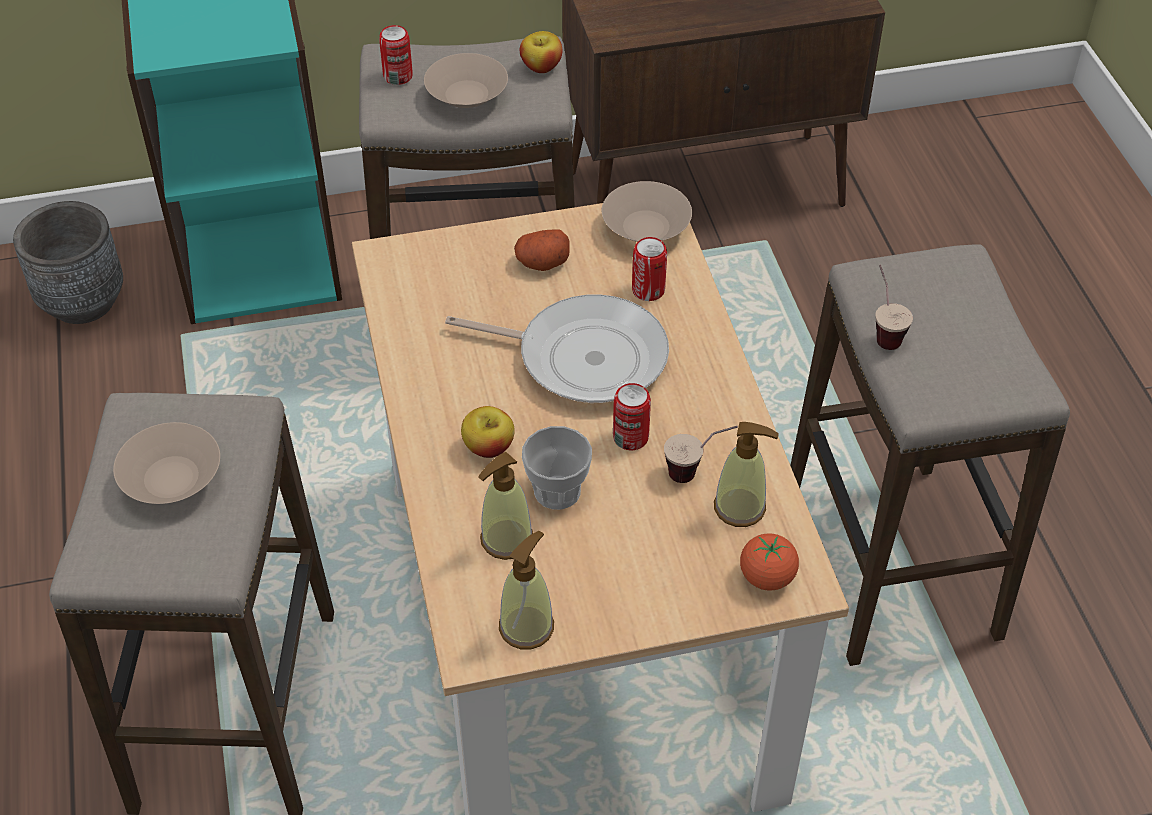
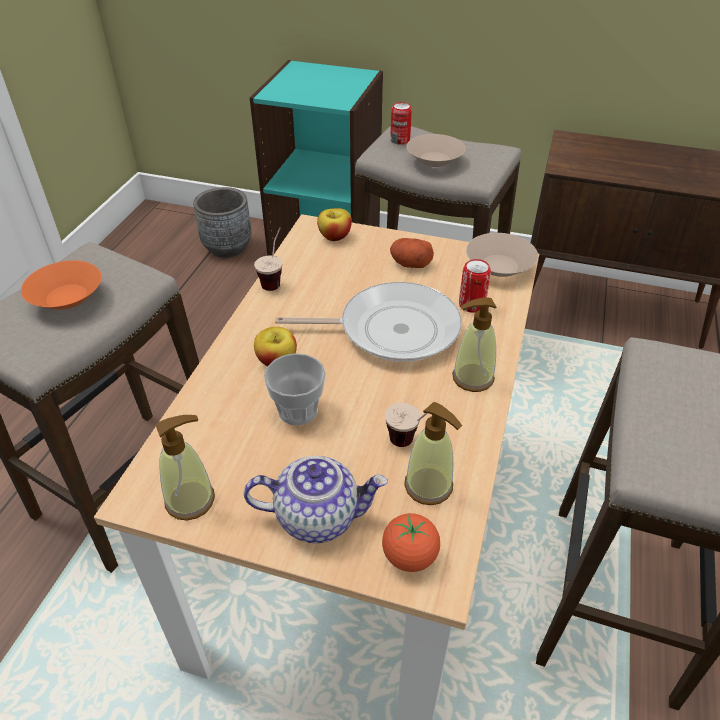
camera: 30 degrees right, 5 degrees down
beige bowl [113,422,220,504] -> orange bowl [21,260,102,310]
frying pan [445,294,669,403] -> frying pan turned 45 degrees counterclockwise [275,282,462,362]
soap dispenser [478,452,533,560] -> soap dispenser moved to [452,297,496,392]
apple [520,31,562,73] -> apple moved to [317,208,352,241]
can [613,383,651,450] -> none
cup [875,265,913,350] -> cup moved to [254,227,282,291]
none -> teapot [244,456,388,543]

